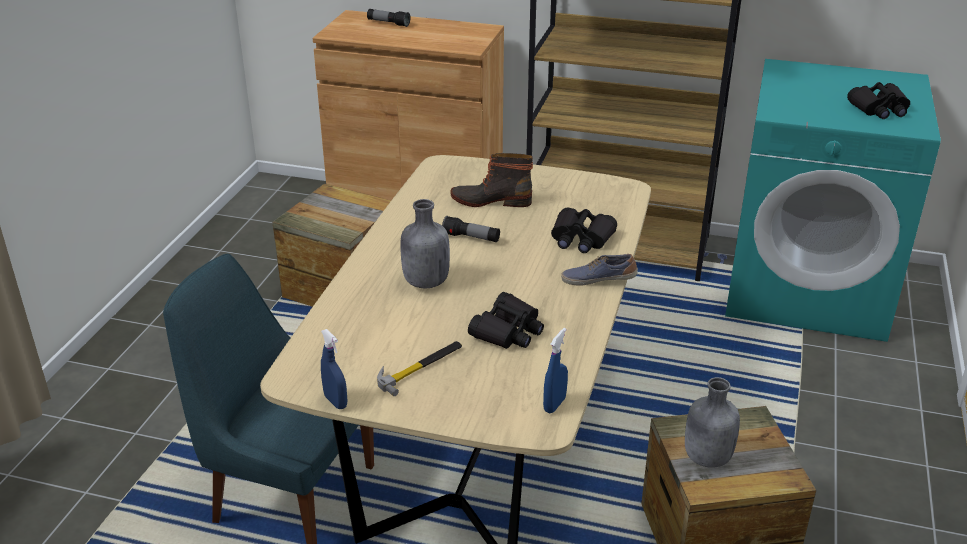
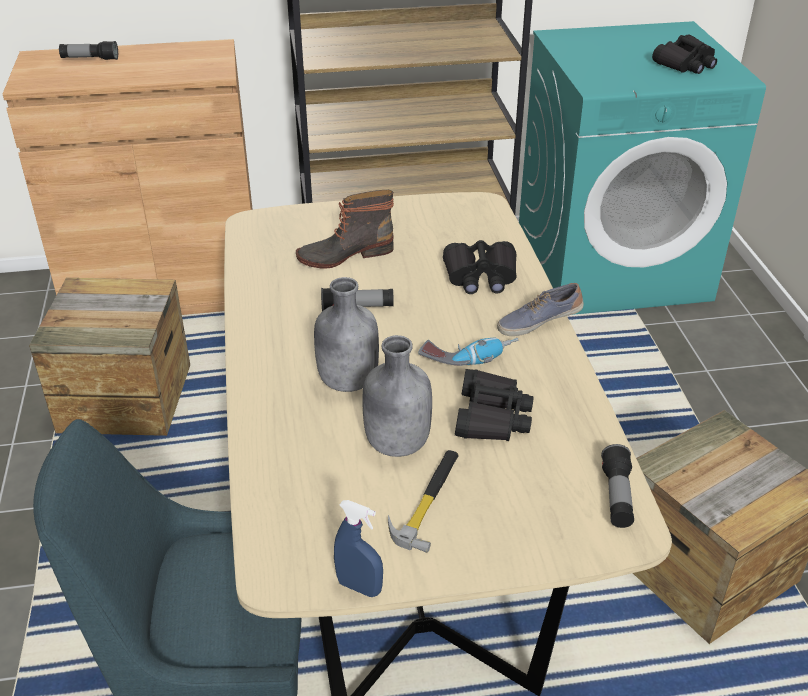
camera: 25 degrees left, 5 degrees up
blue spray bottle [543,328,568,413] -> flashlight [601,444,634,528]
grey bottle [685,377,740,468] -> grey bottle moved to [362,335,432,457]
none -> power drill [418,338,518,366]

